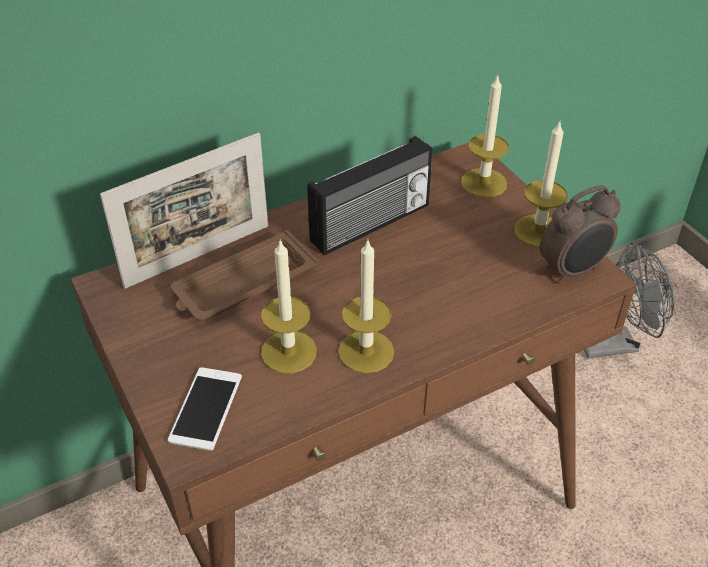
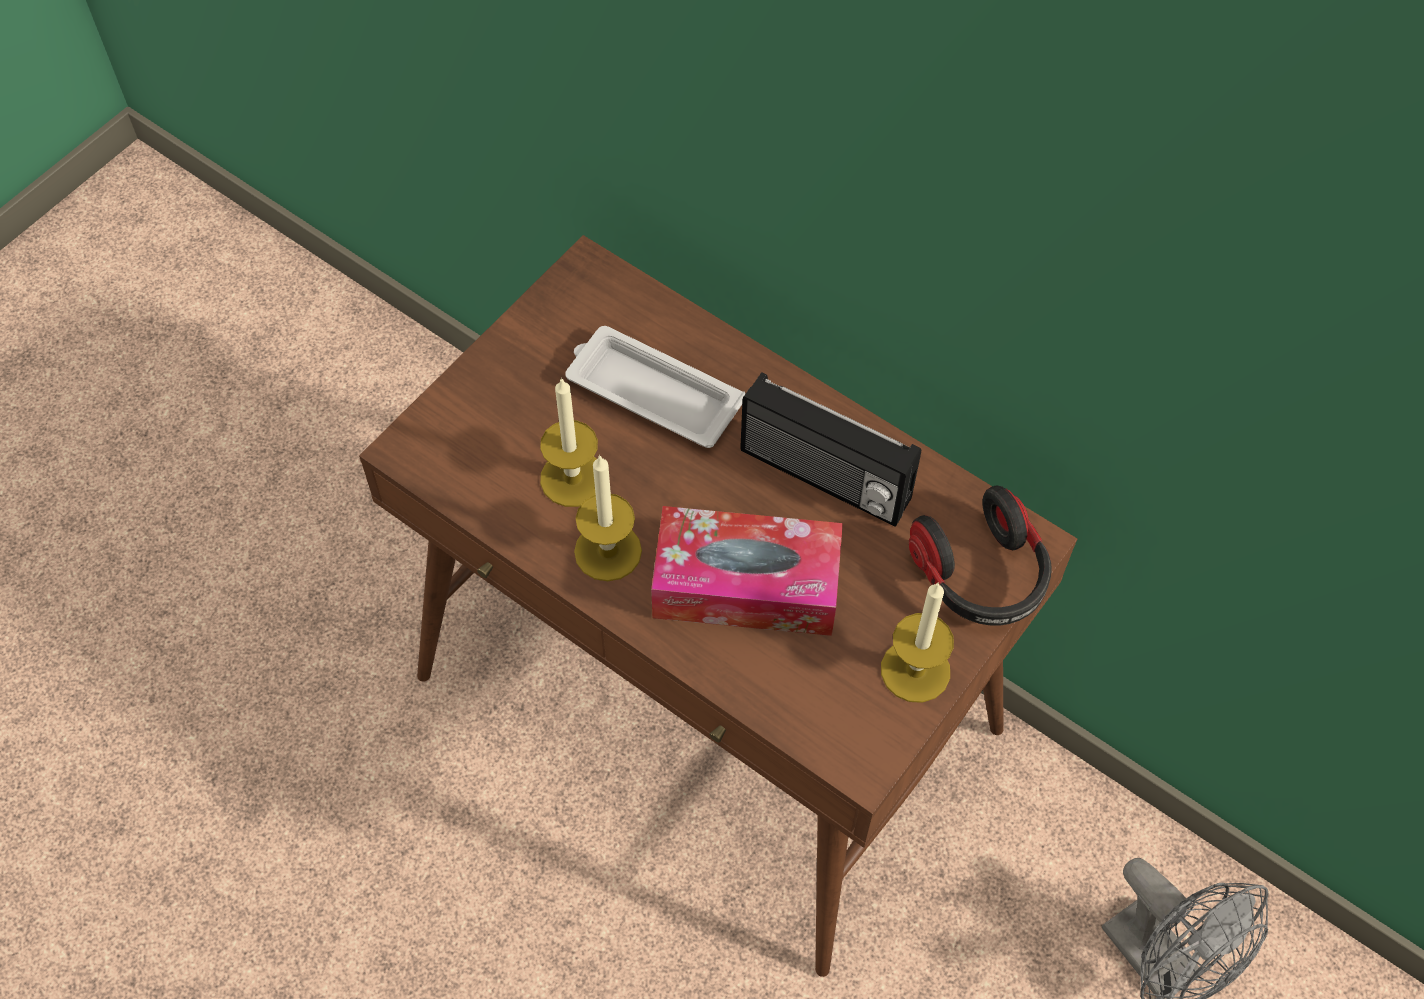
camera: 65 degrees right, 15 degrees up
picture frame [100,132,268,289] -> none
phone [168,367,242,451] -> none
brown tray [171,230,318,321] -> white tray [565,326,745,448]
candle [461,75,509,198] -> headphones [909,485,1052,626]
alarm clock [539,185,621,284] -> none
none -> tissue box [651,506,843,636]

